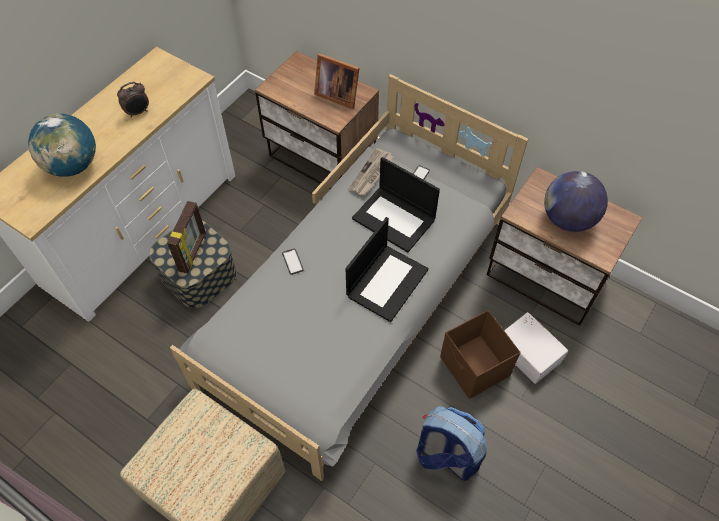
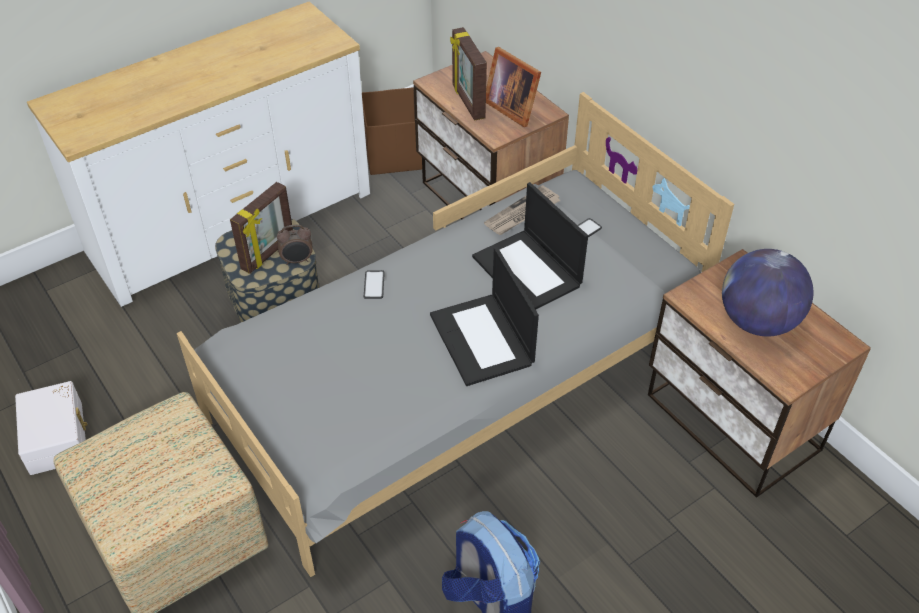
camera: 20 degrees right, 10 degrees down
globe [28,113,96,177] -> none
alarm clock [117,82,149,118] -> alarm clock moved to [277,225,312,265]
laptop [346,217,429,322] -> laptop turned 105 degrees clockwise [430,247,539,386]
brown storage box [440,310,521,399] -> brown storage box moved to [362,87,422,175]
white storage box [504,312,568,384] -> white storage box moved to [15,381,87,475]
none -> picture frame [450,27,487,121]

